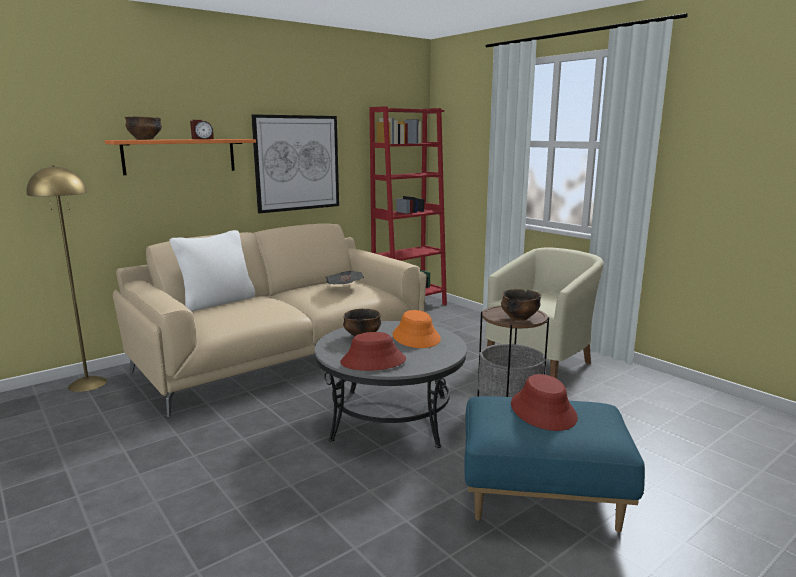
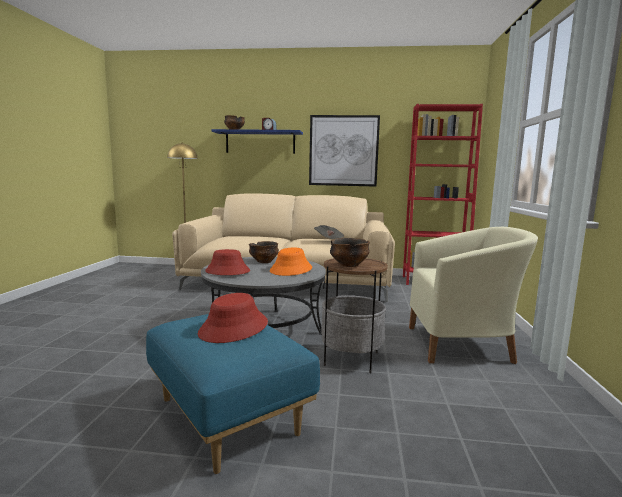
camera: 45 degrees right, 5 degrees down
orange shelf [105,139,256,175] -> blue shelf [211,129,303,154]
white pillow [170,230,255,312] -> none

